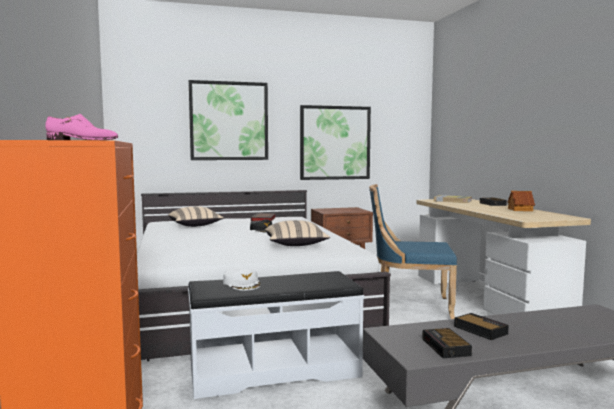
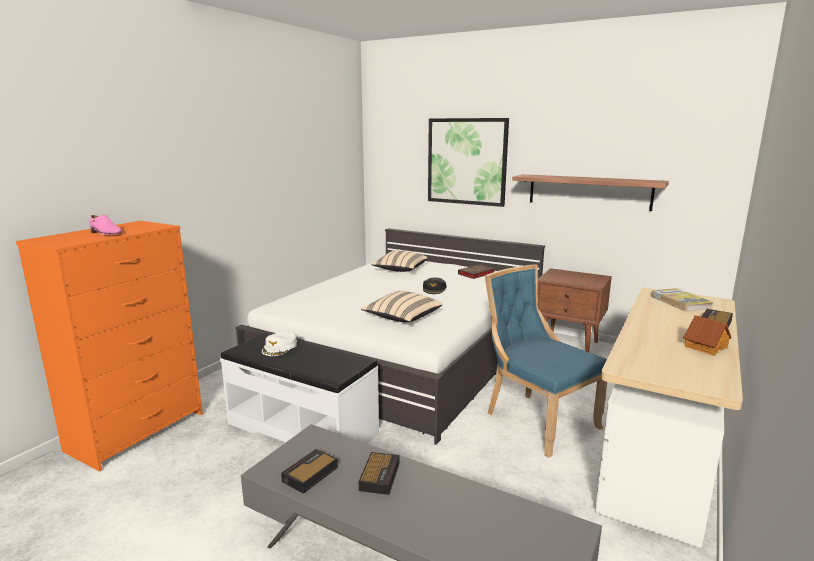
camera: 45 degrees right, 10 degrees up
picture [300,105,371,180] -> shelf [512,174,669,211]

